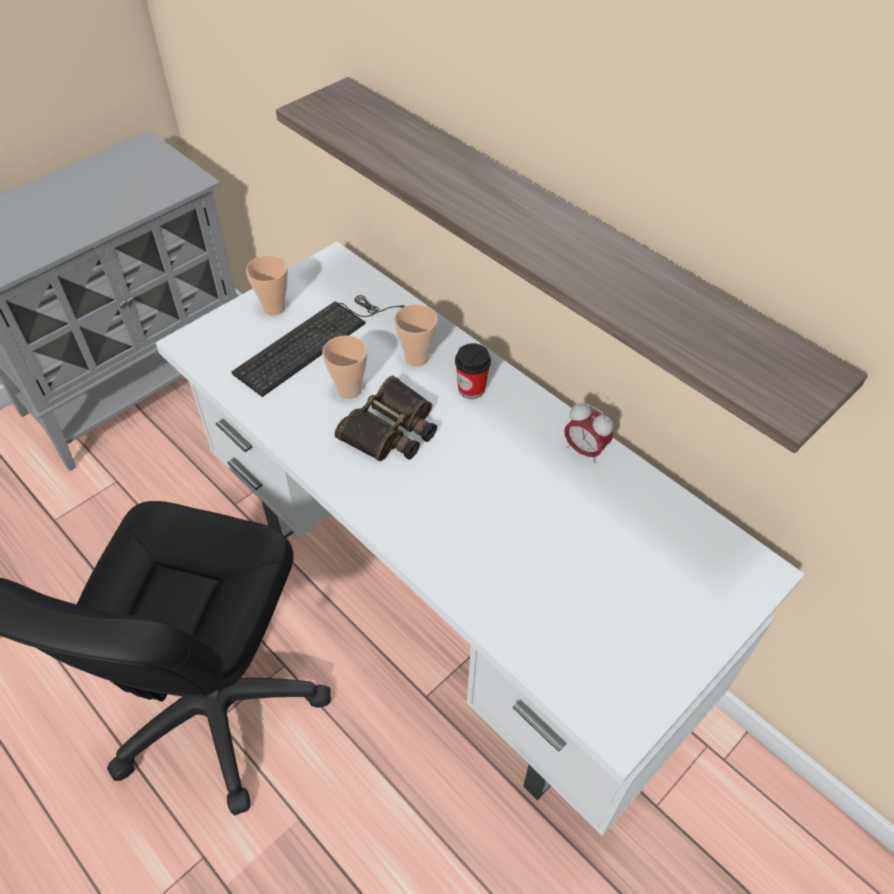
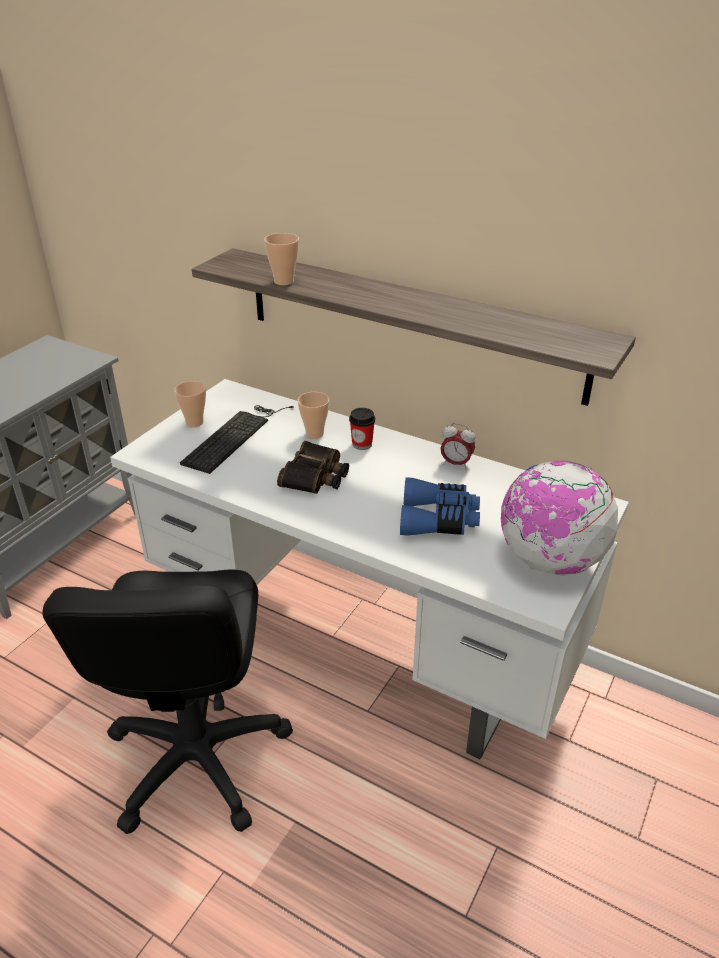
camera: 15 degrees left, 15 degrees down
cup [322,335,367,399] -> cup moved to [264,233,299,285]
none -> blue binoculars [400,477,480,536]
none -> globe [501,461,618,576]

